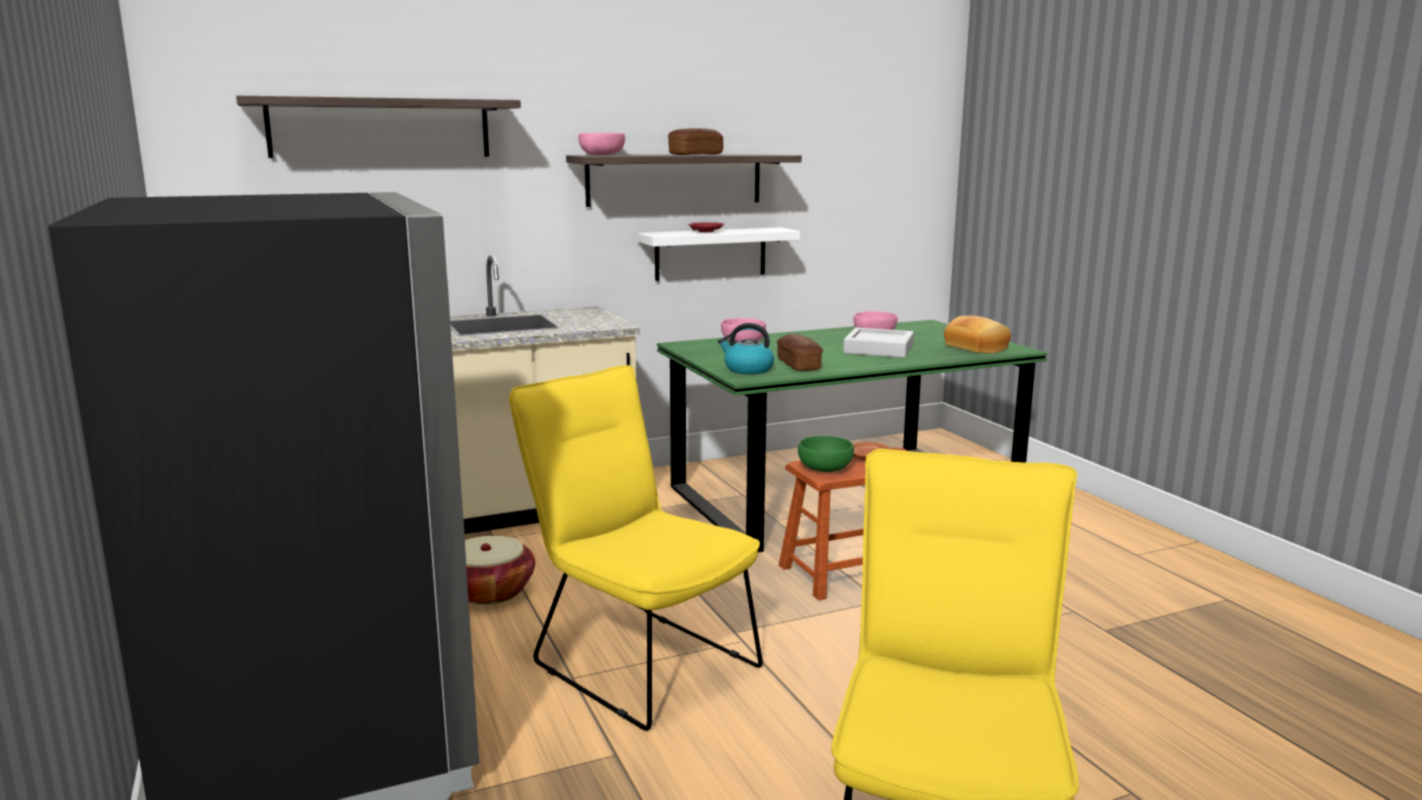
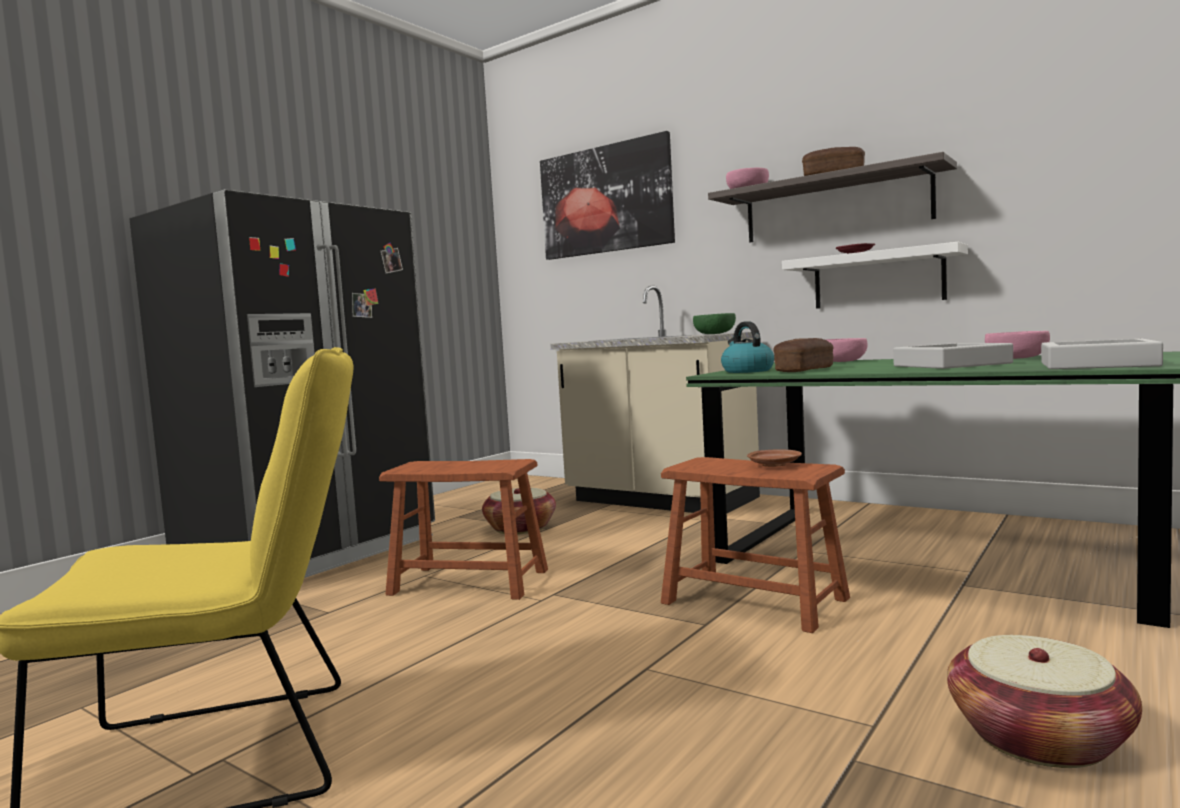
camera: 60 degrees right, 10 degrees down
shelf [236,96,521,158] -> picture [540,131,675,260]
yellow chair [509,365,763,731] -> brown stool [379,459,548,600]
green bowl [798,436,854,472] -> green bowl moved to [693,313,736,334]
bread [944,316,1011,354] -> grey tray [1041,339,1163,369]
none -> basket [947,635,1142,768]

